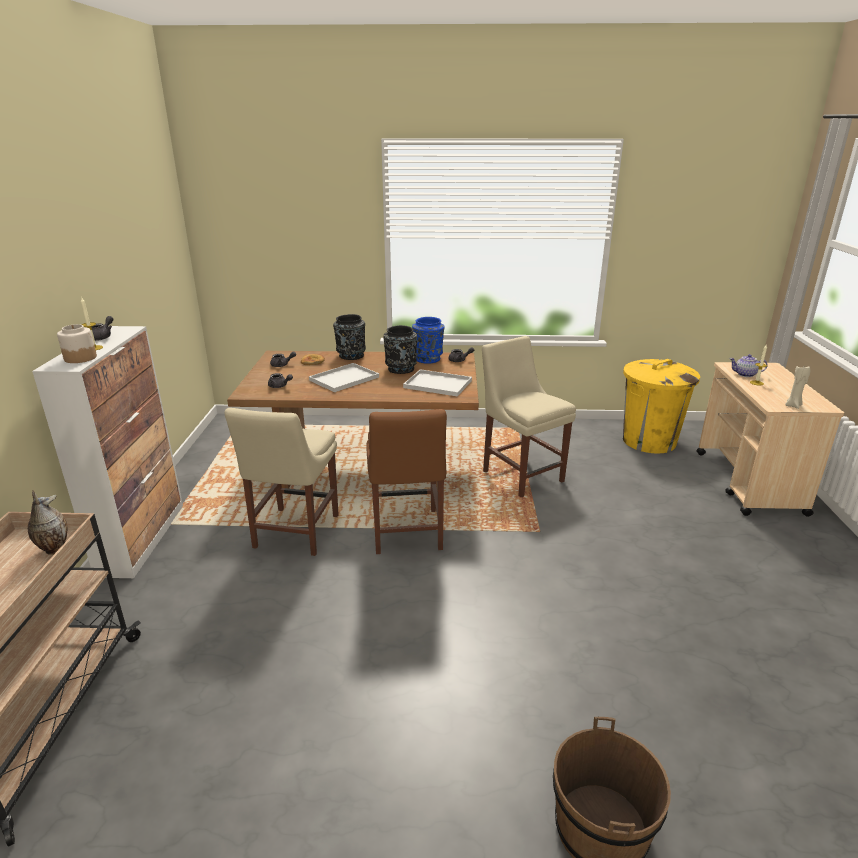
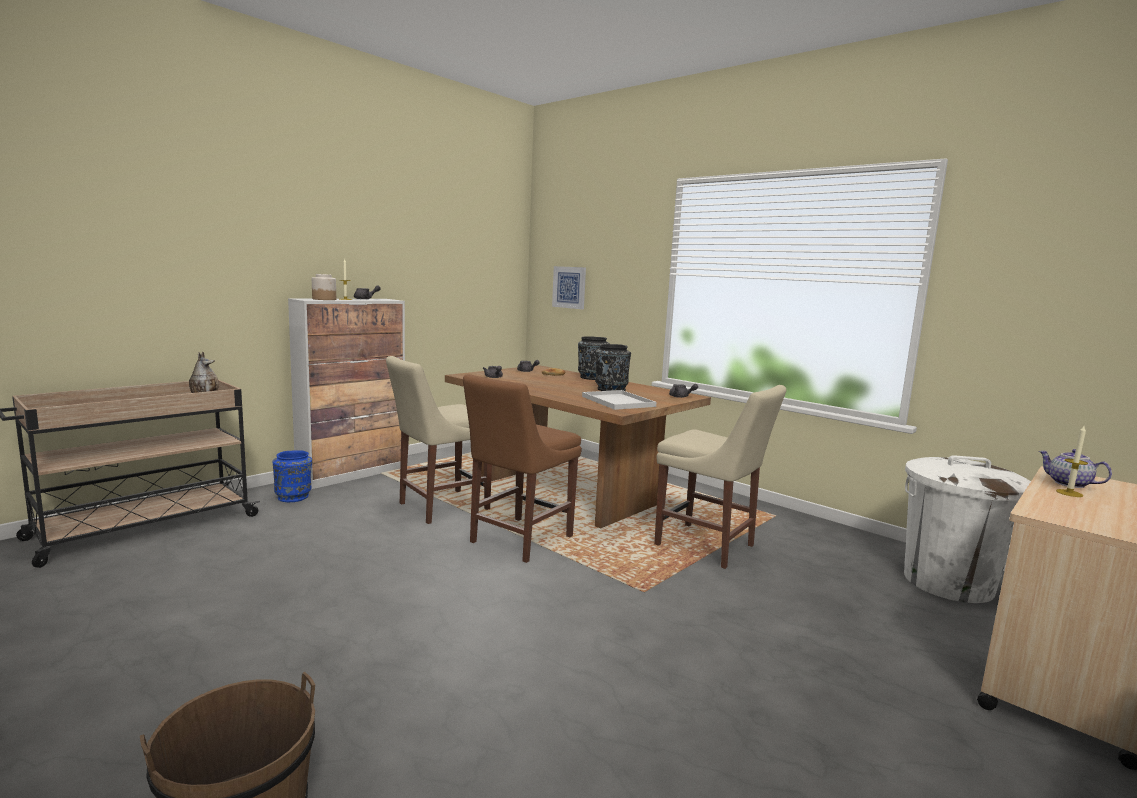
camera: 40 degrees right, 15 degrees down
white tray [309,363,379,392] -> none
blue vase [412,317,444,364] -> blue vase moved to [272,450,312,502]
beige chair [482,336,576,497] -> beige chair turned 120 degrees clockwise [654,385,786,569]
yellow trash can [623,359,700,453] -> white trash can [904,455,1031,603]
beige candle [785,366,810,409] -> none
none -> picture [552,266,586,309]

